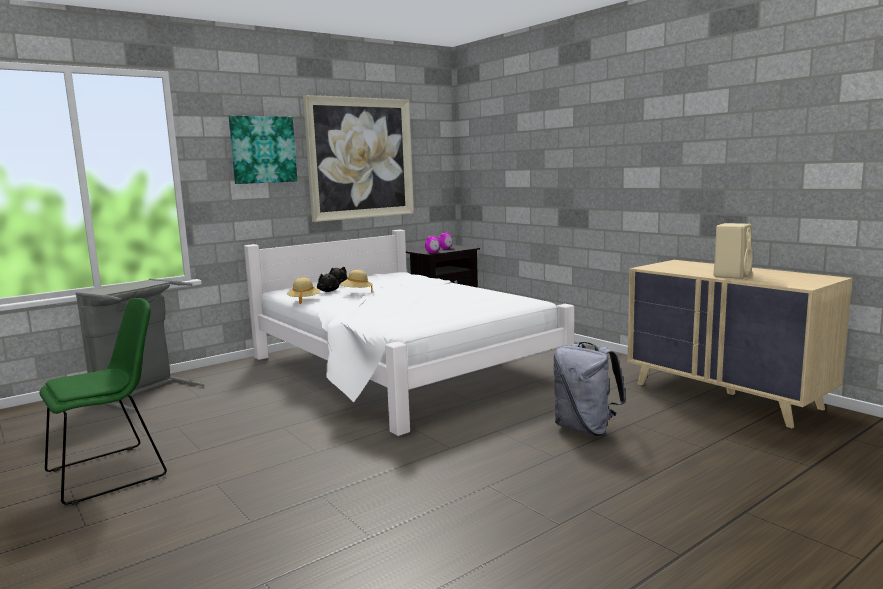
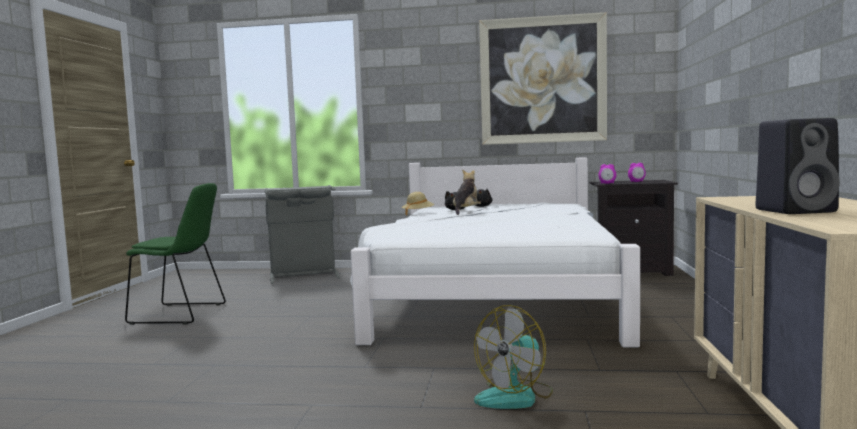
camera: 45 degrees right, 5 degrees down
picture [229,116,297,184] -> none
beige hat [340,270,373,292] -> plush toy [453,170,481,215]
grey backpack [553,342,626,436] -> fan [474,305,553,409]
beige speaker [713,223,753,279] -> black speaker [756,118,840,214]

